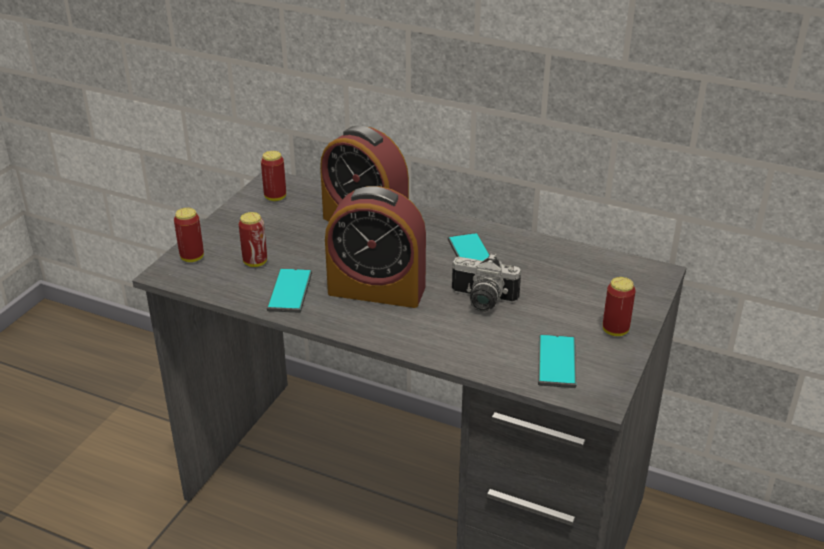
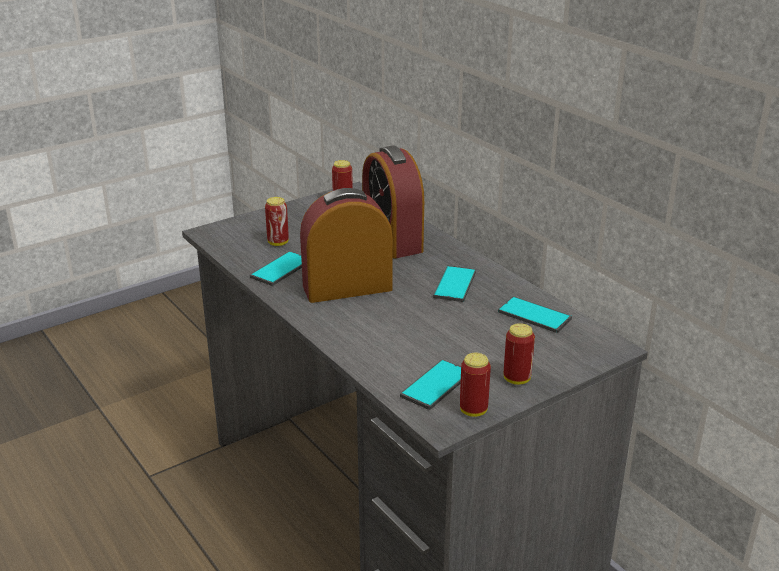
camera: 30 degrees right, 5 degrees down
can [174,208,204,262] -> can moved to [460,353,491,417]
alarm clock [325,186,426,308] -> alarm clock turned 120 degrees clockwise [300,188,393,303]
camera [452,253,521,312] -> none
none -> phone [498,296,572,333]

